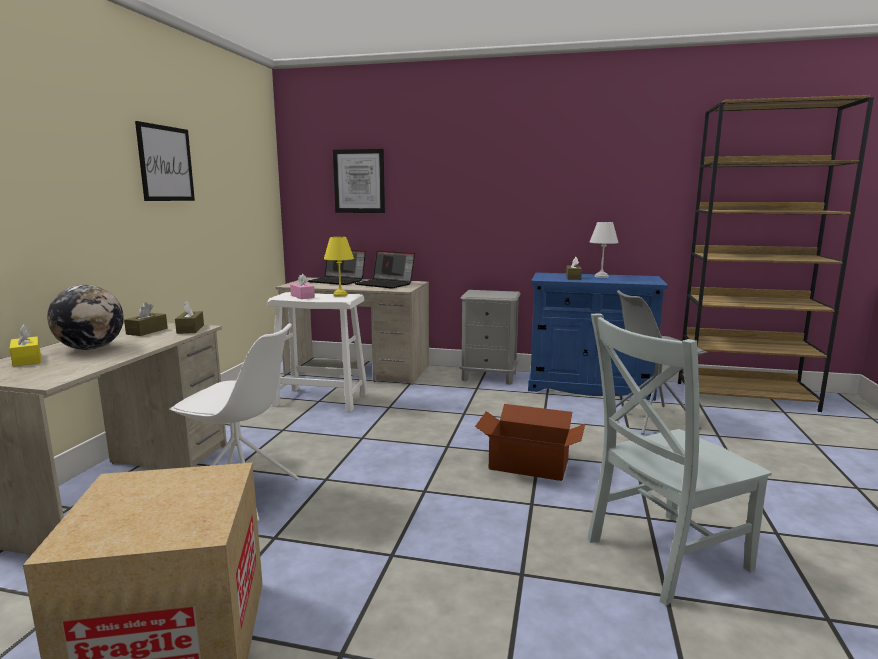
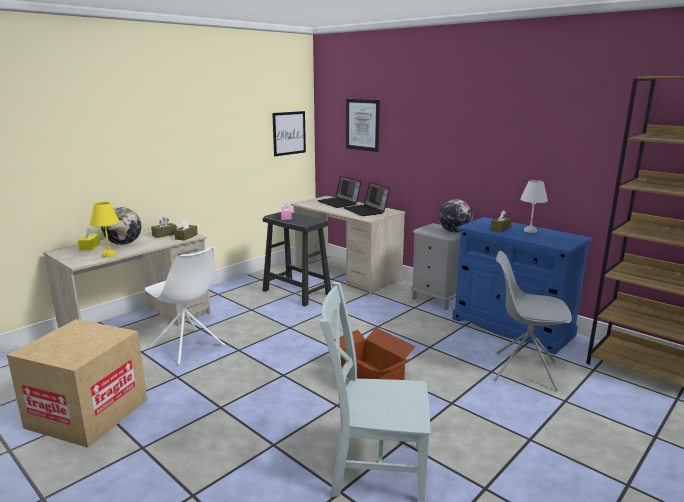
camera: 30 degrees right, 5 degrees up
picture [135,121,195,201] -> picture moved to [272,111,306,156]
white stool [267,292,368,412] -> black stool [263,212,331,307]
yellow table lamp [324,237,354,296] -> yellow table lamp moved to [90,202,120,257]
none -> globe [439,199,473,233]

